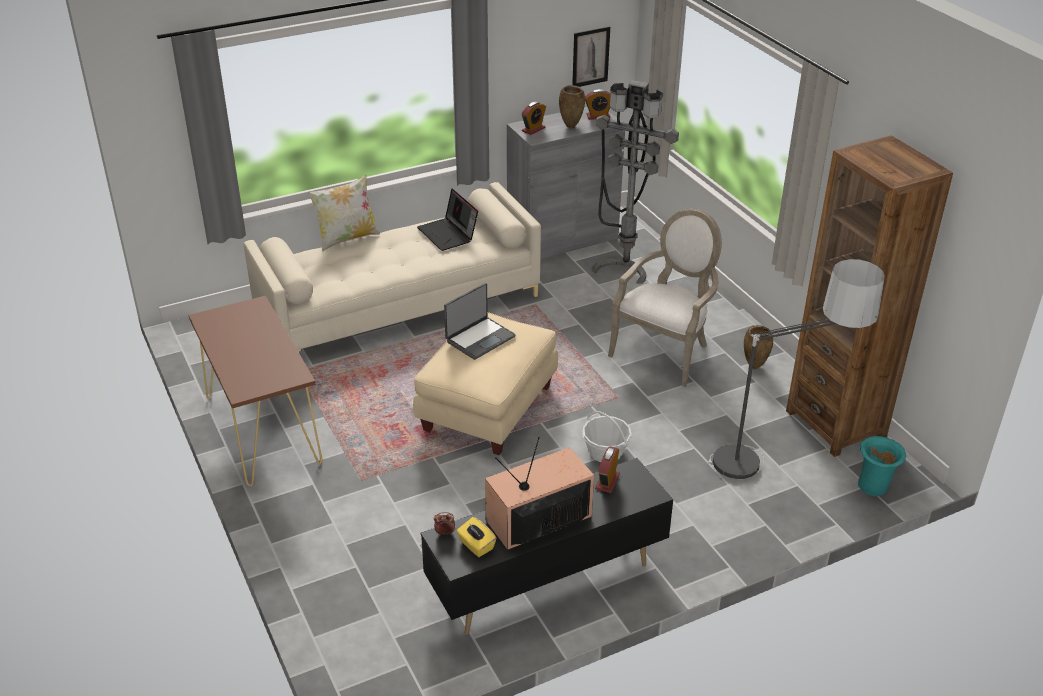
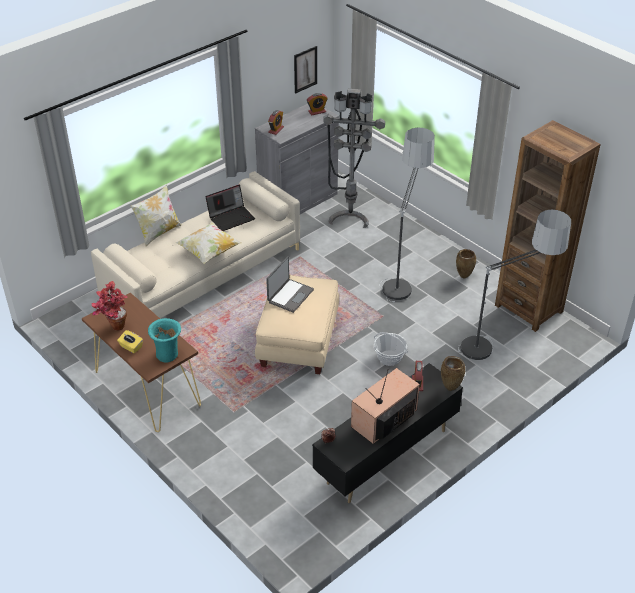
camera: 15 degrees left, 5 degrees up
laptop [417,189,478,251] -> laptop turned 75 degrees counterclockwise [206,184,255,231]
yellow tissue box [457,517,496,557] -> yellow tissue box moved to [117,330,143,353]
brown vase [559,85,585,128] -> brown vase moved to [441,356,465,391]
armchair [608,209,722,387] -> floor lamp [379,128,435,303]
turquoise vase [858,436,906,496] -> turquoise vase moved to [148,318,181,363]
none -> potted plant [91,281,128,331]
none -> pillow [175,222,242,264]

